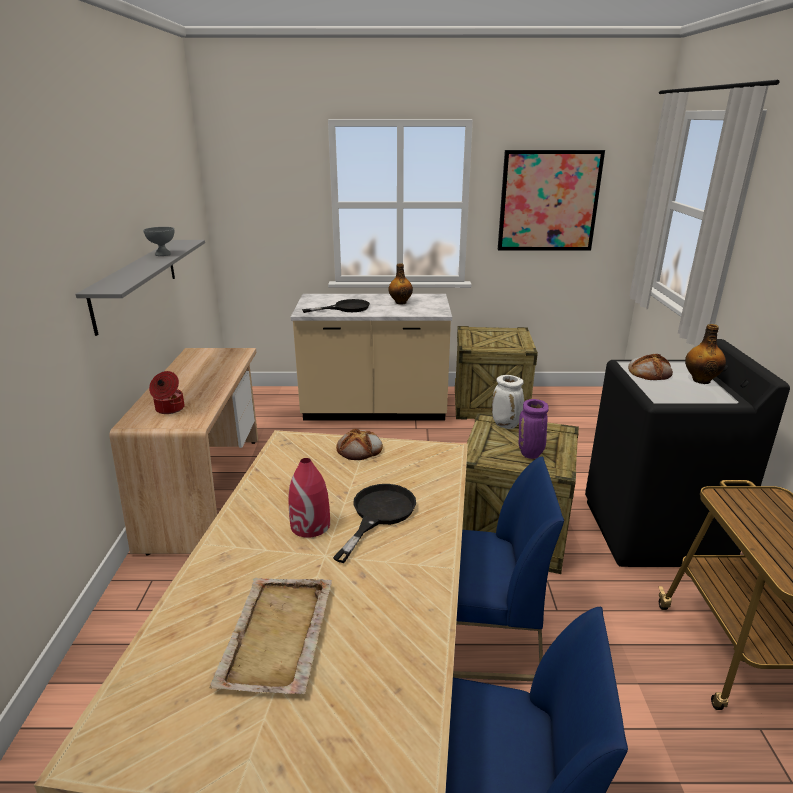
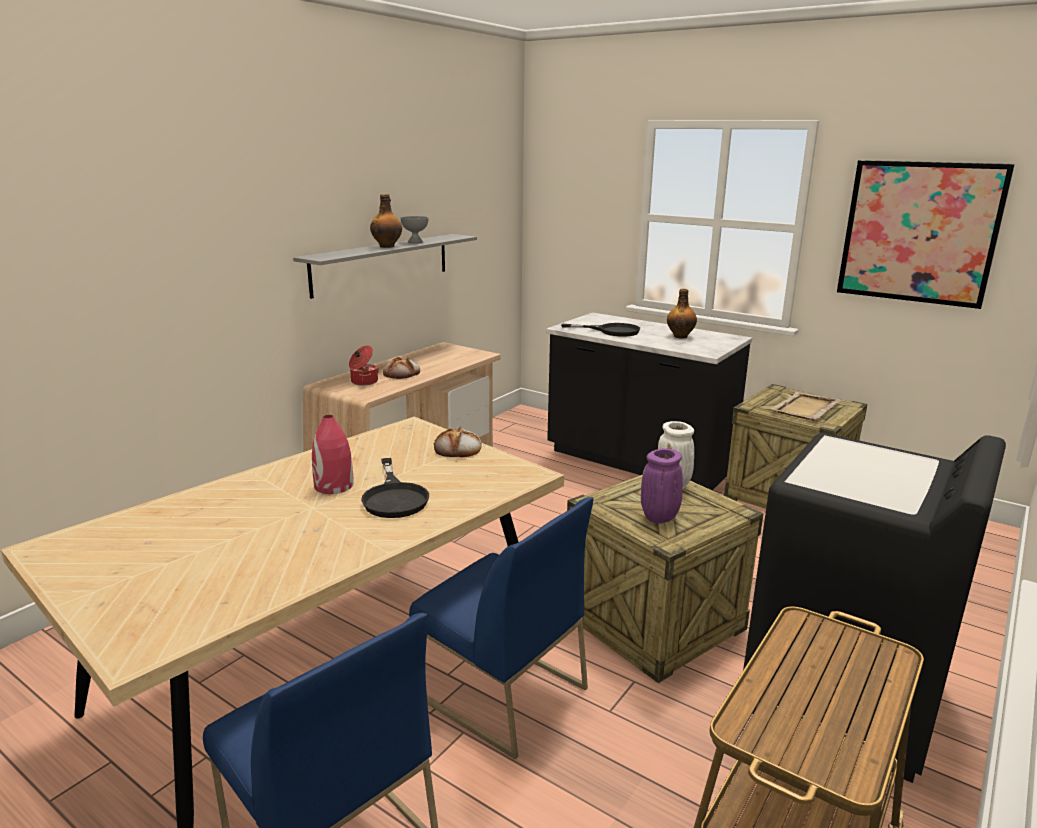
camera: 35 degrees right, 5 degrees down
beige tray [209,578,332,694] -> beige tray moved to [770,392,841,419]
beige counter [291,294,452,420] -> black counter [546,312,752,490]
black frying pan [333,484,416,563] -> black frying pan turned 105 degrees clockwise [361,458,429,518]
bread [628,354,673,380] -> bread moved to [383,357,420,379]
bottle [685,324,726,384] -> bottle moved to [370,194,402,248]

